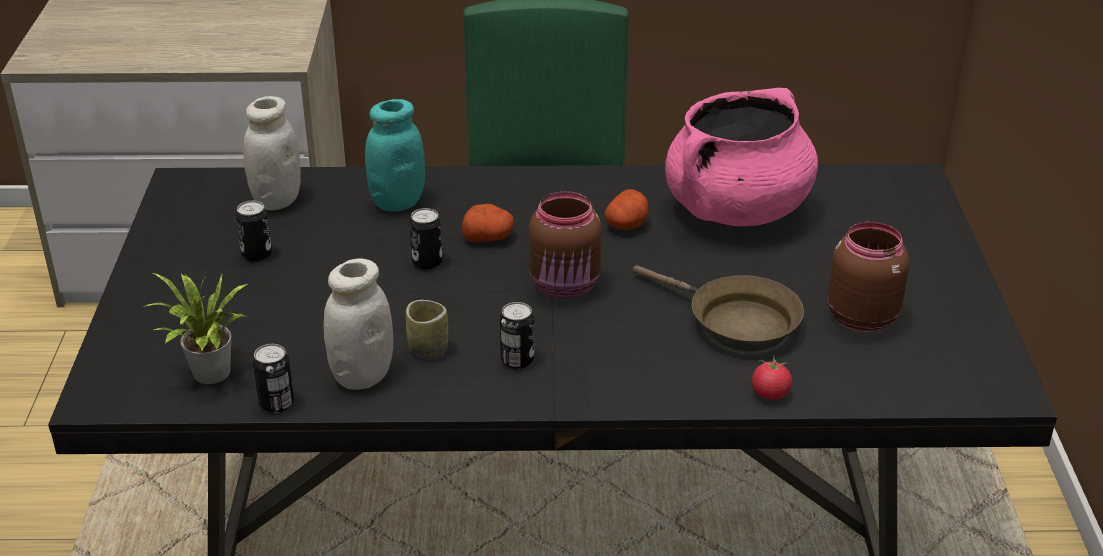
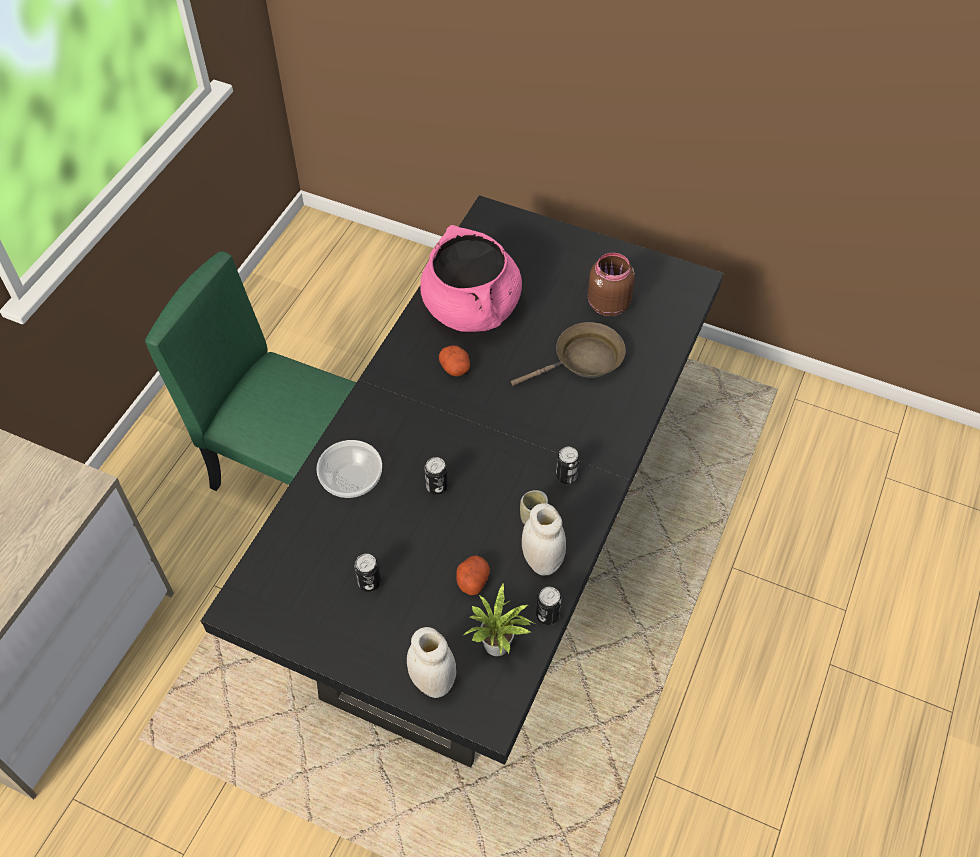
camera: 65 degrees left, 20 degrees up
white jar [243,96,301,210] -> white jar moved to [407,627,456,698]
turquoise jar [365,99,425,212] -> bowl [316,440,382,498]
potato [461,204,514,242] -> potato moved to [456,555,490,595]
brown jar [529,191,602,299] -> none
tomato [752,355,792,400] -> none

